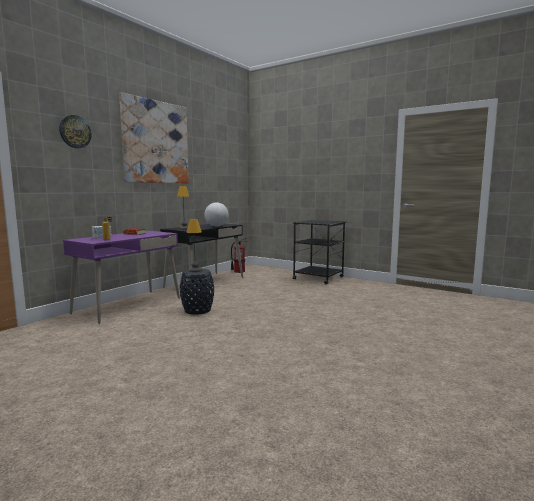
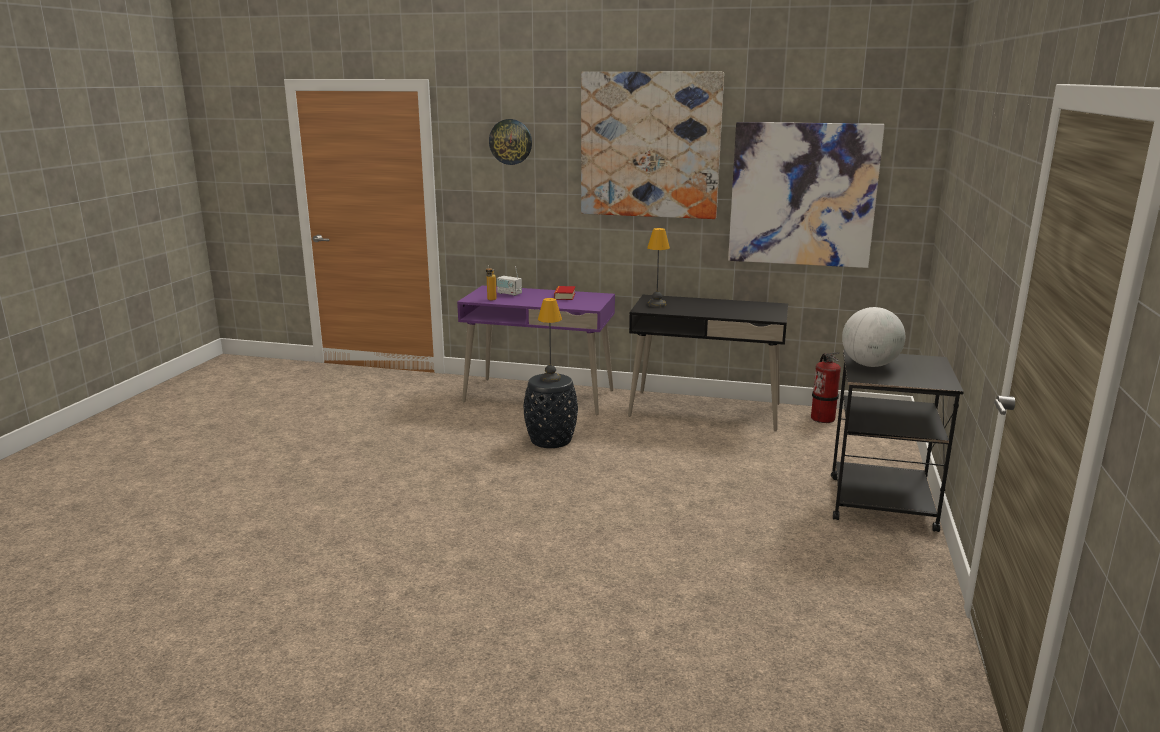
camera: 70 degrees right, 10 degrees up
globe [204,202,229,227] -> globe moved to [842,307,905,367]
none -> picture [728,122,885,268]

